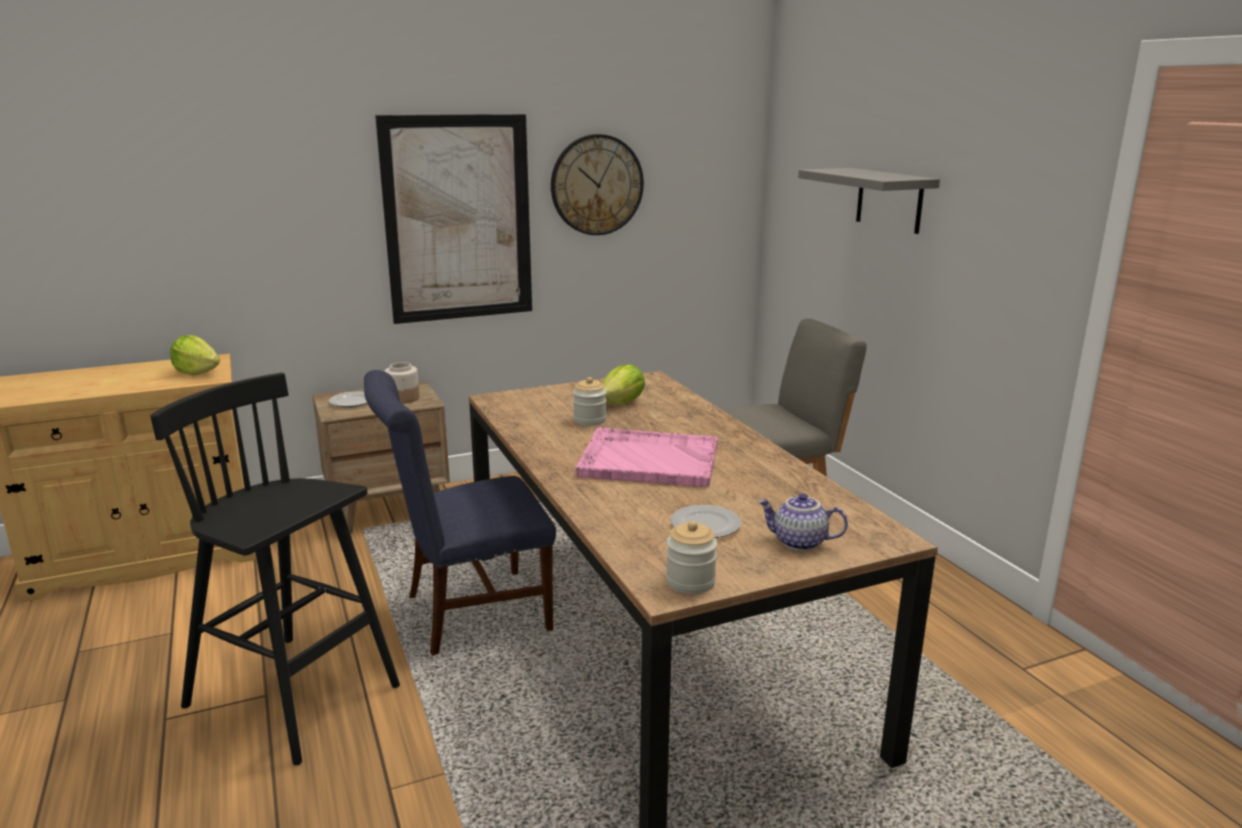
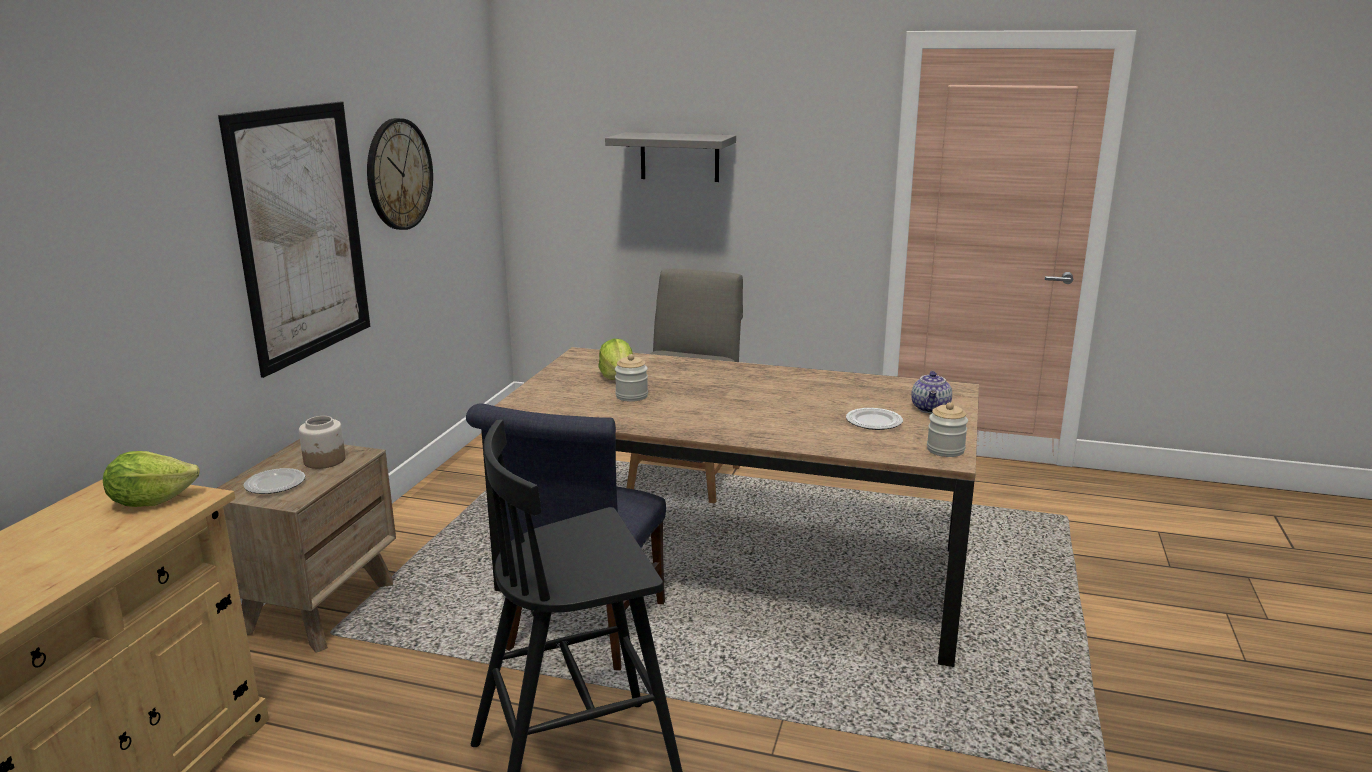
camera: 50 degrees left, 0 degrees up
pink tray [575,427,718,487] -> none
teapot [757,493,848,551] -> teapot turned 45 degrees counterclockwise [911,371,952,414]

